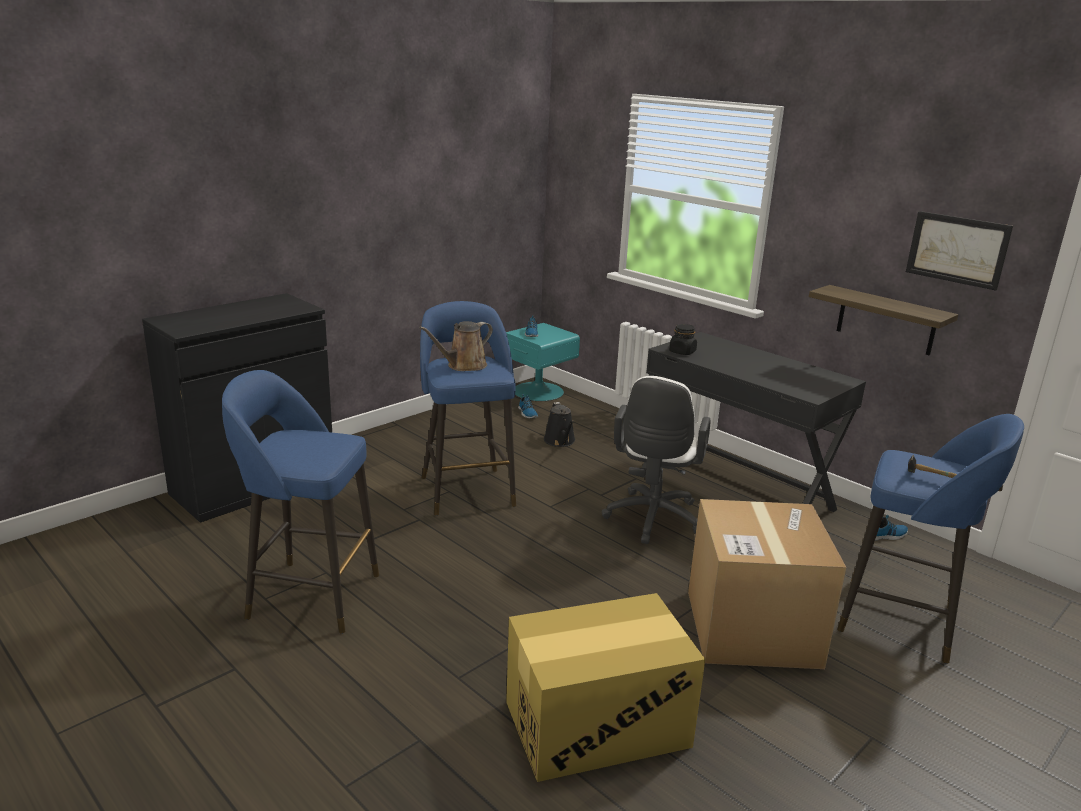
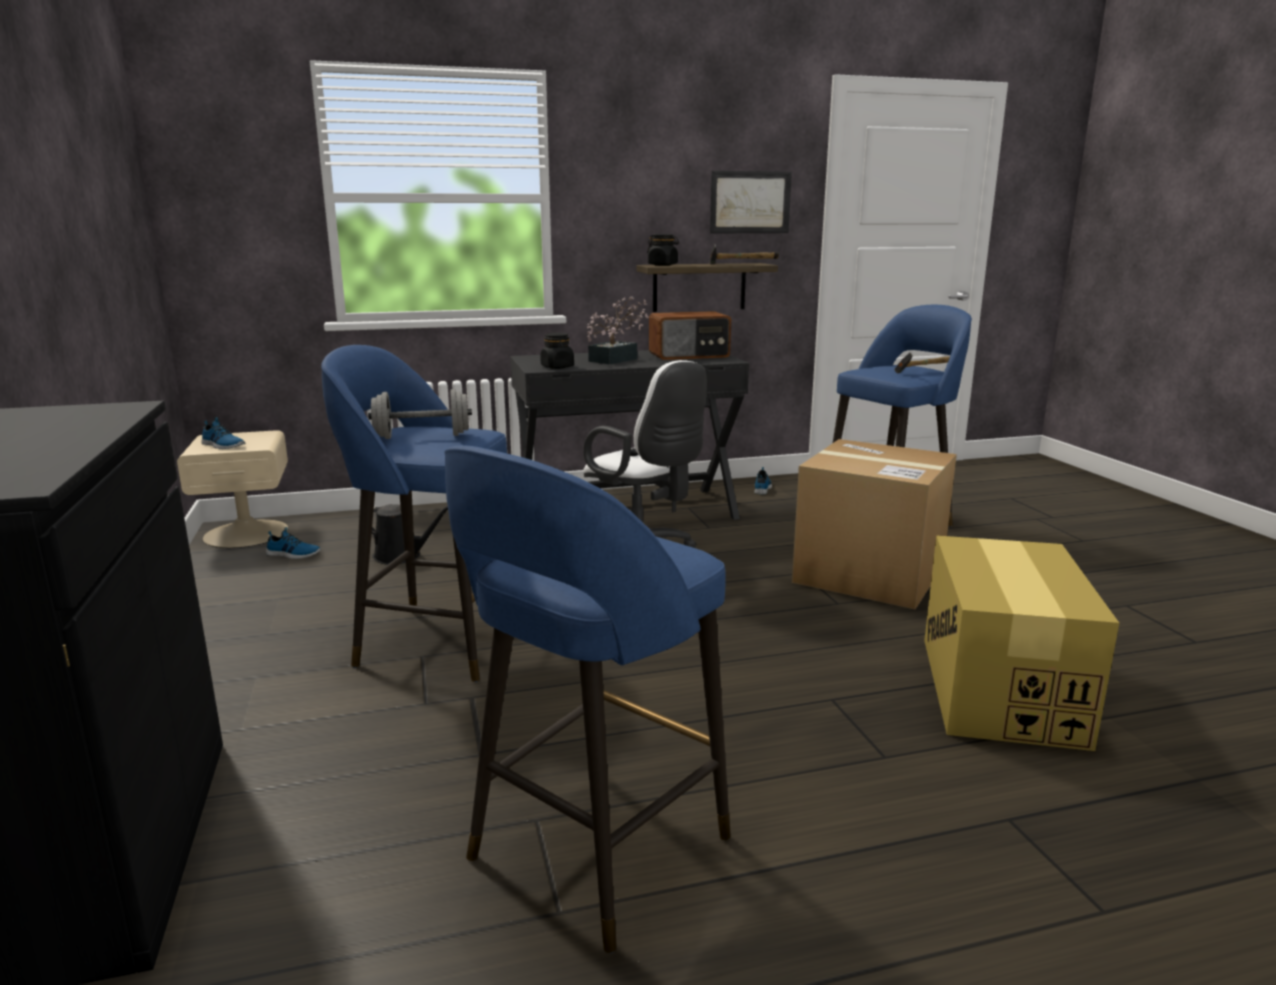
camera: 60 degrees left, 5 degrees down
brown watering can [419,321,493,371] -> grey dumbbell [368,389,472,439]
turquoise nightstand [506,323,580,401] -> beige nightstand [177,430,289,548]
none -> potted plant [587,296,649,364]
none -> black jar [647,234,679,266]
none -> radio [649,311,731,360]
none -> hammer [710,244,779,264]

